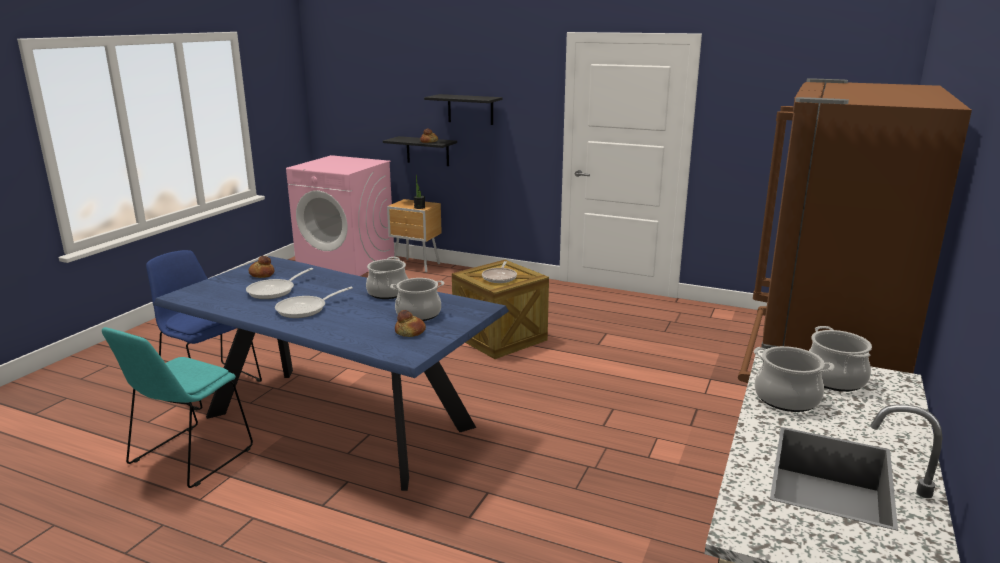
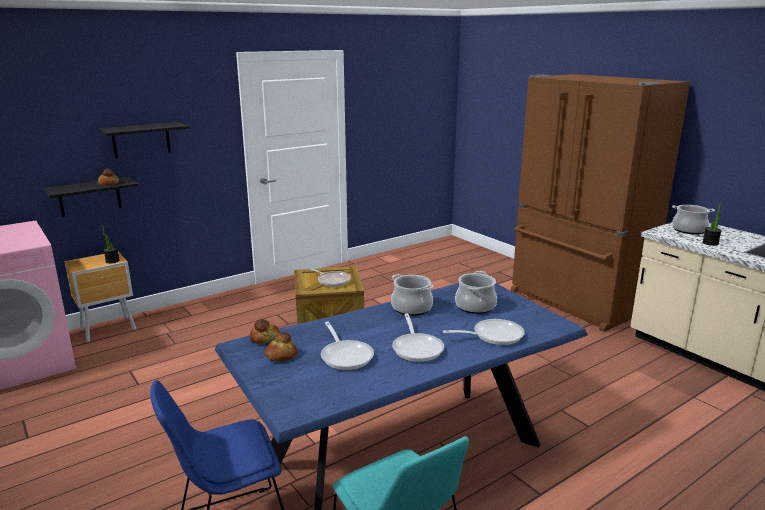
camera: 60 degrees left, 0 degrees up
bread [395,310,426,337] -> bread moved to [249,319,280,344]
cooking pot [754,346,834,412] -> potted plant [703,203,721,246]
none -> frying pan [443,319,525,345]

